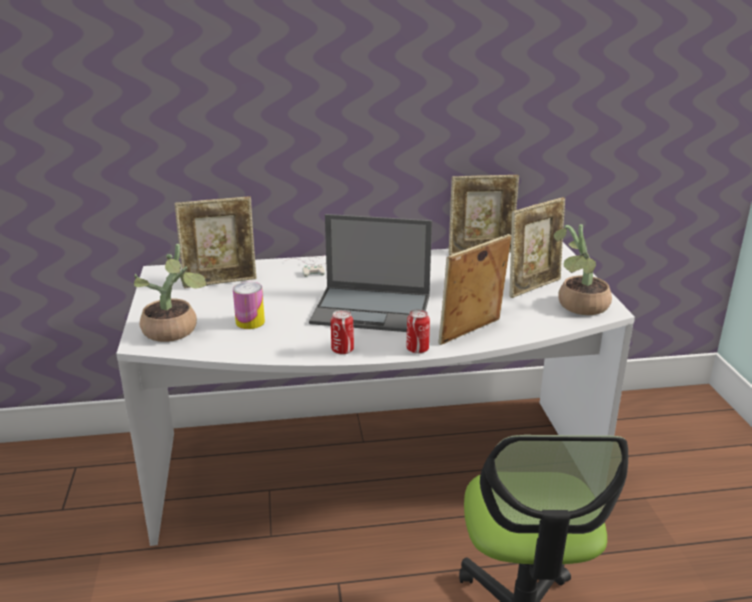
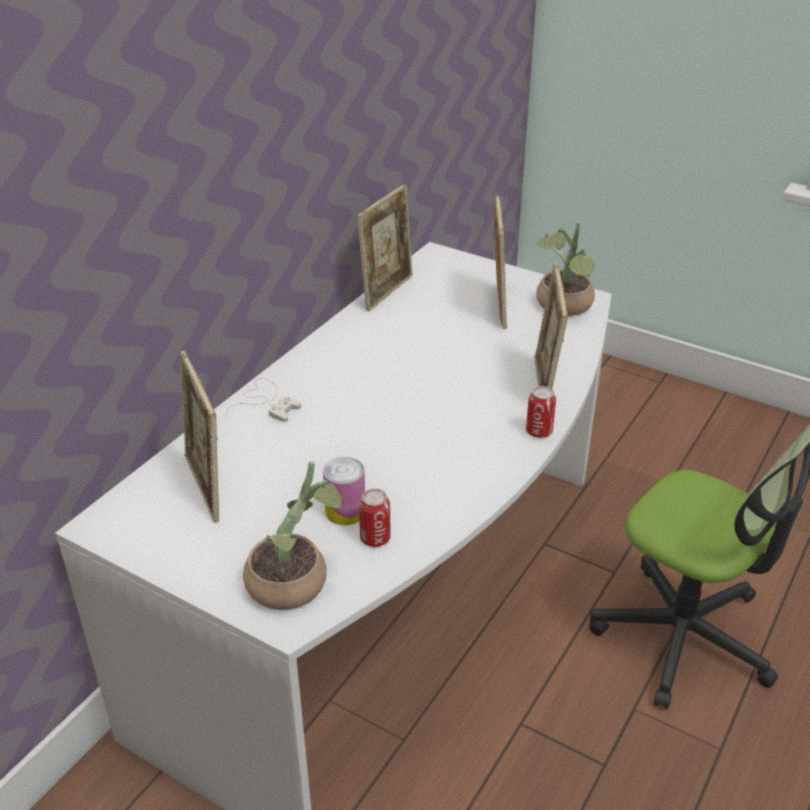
camera: 50 degrees left, 10 degrees up
picture frame [175,197,257,288] -> picture frame turned 135 degrees clockwise [180,351,219,523]
laptop [309,214,432,332] -> none
can [331,310,354,355] -> can moved to [359,489,391,547]

